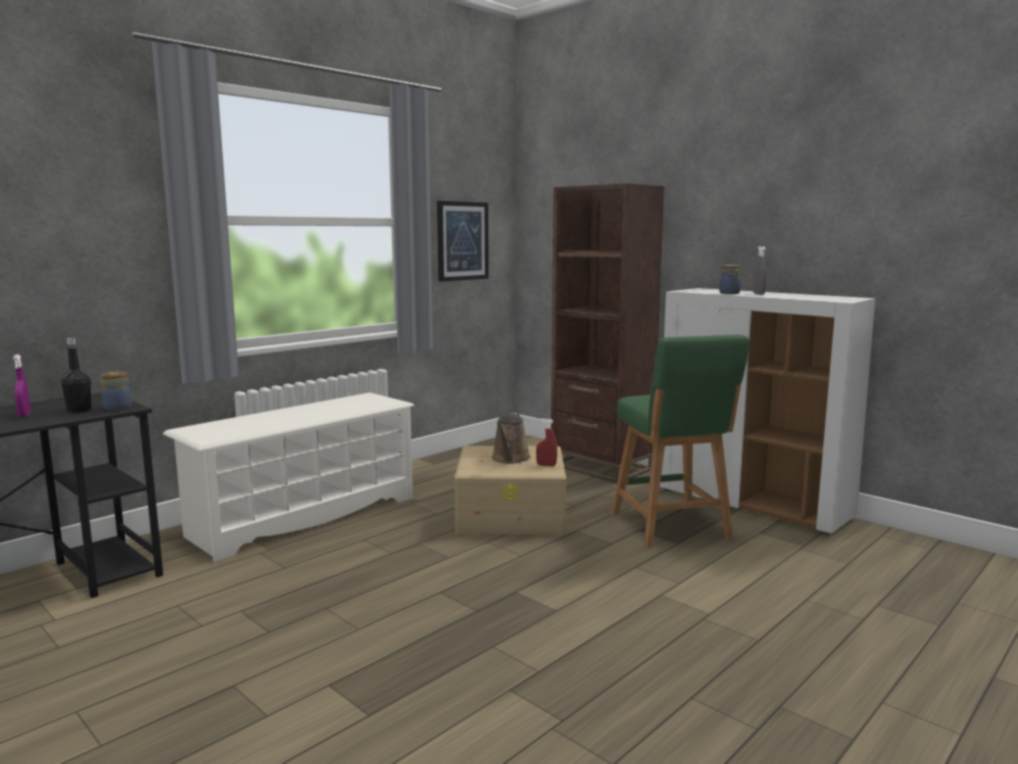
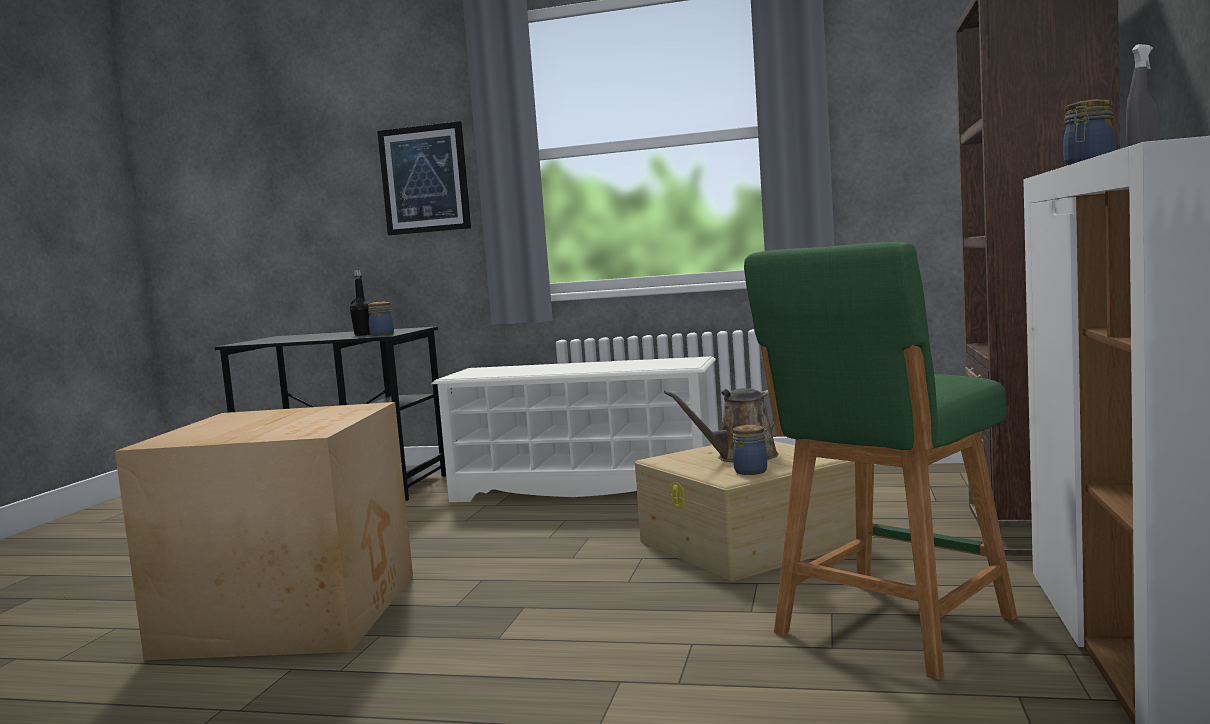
camera: 60 degrees right, 5 degrees down
purple spray bottle [13,354,31,417] -> none
picture [437,201,489,281] -> picture moved to [377,121,471,235]
red spray bottle [536,419,557,466] -> jar [733,425,769,475]
none -> cardboard box [115,402,413,660]

